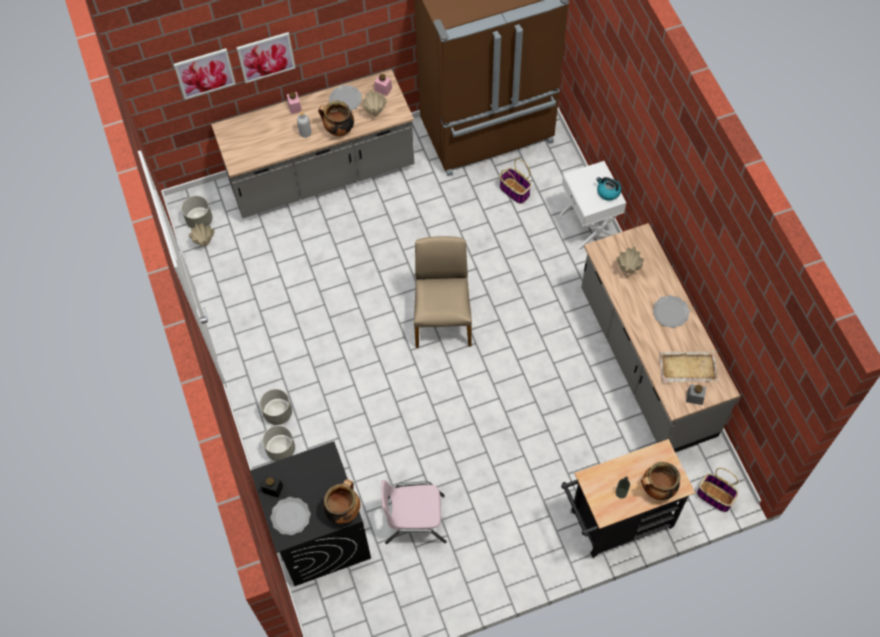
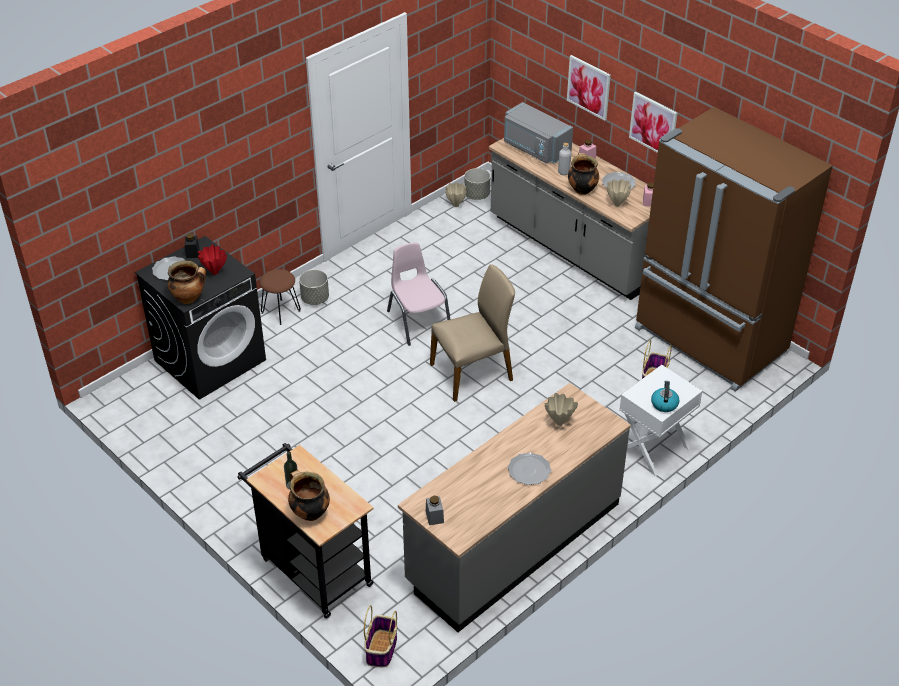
camera: 65 degrees right, 20 degrees down
picture [174,48,236,100] -> picture moved to [629,92,678,153]
grey planter [262,425,295,461] -> brown stool [260,269,301,325]
pink chair [381,480,447,544] -> pink chair moved to [387,243,451,346]
beige tray [659,351,718,383] -> none
none -> red vase [198,244,227,275]
none -> grey microwave [504,102,573,164]

